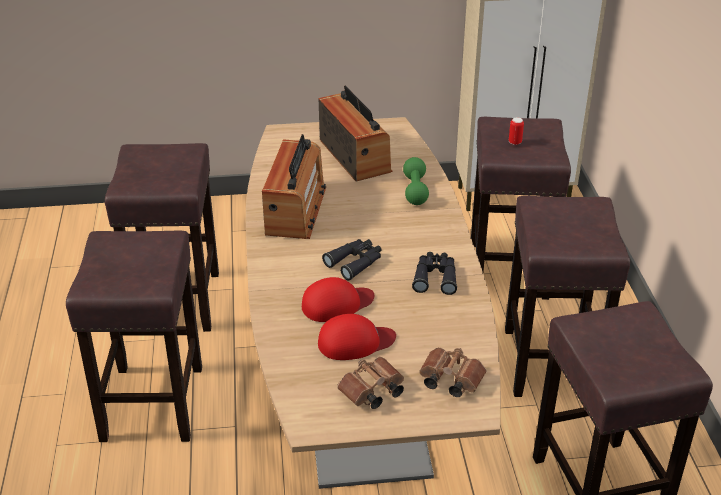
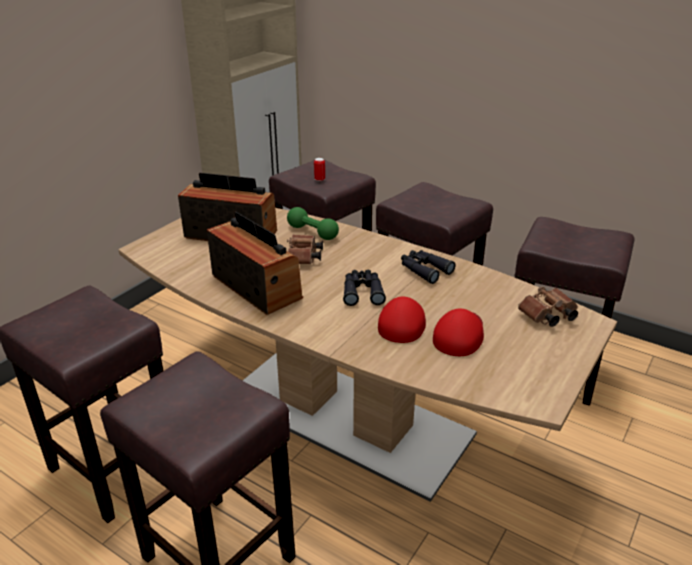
camera: 50 degrees left, 5 degrees down
brown binoculars [337,357,404,409] -> brown binoculars moved to [287,234,323,264]

